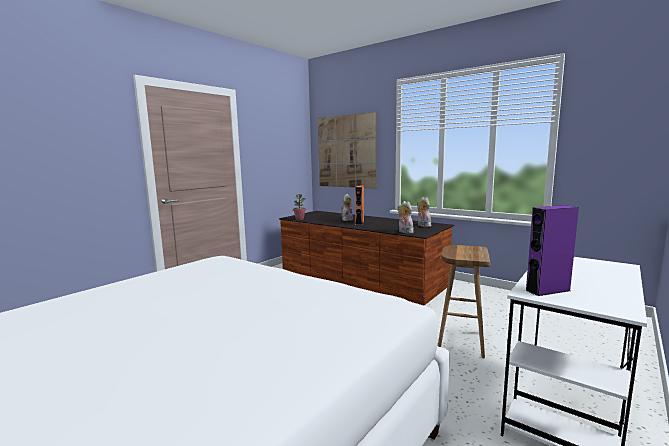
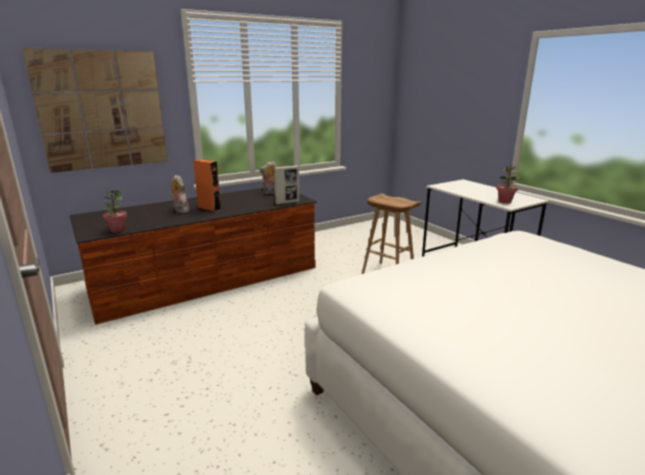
camera: 70 degrees left, 10 degrees up
plush toy [398,201,413,233] -> picture frame [274,165,299,204]
purple speaker [525,205,579,296] -> potted plant [496,165,519,204]

